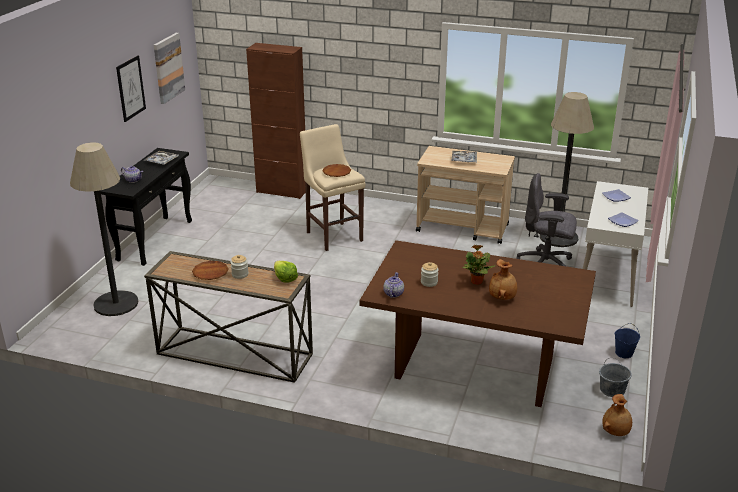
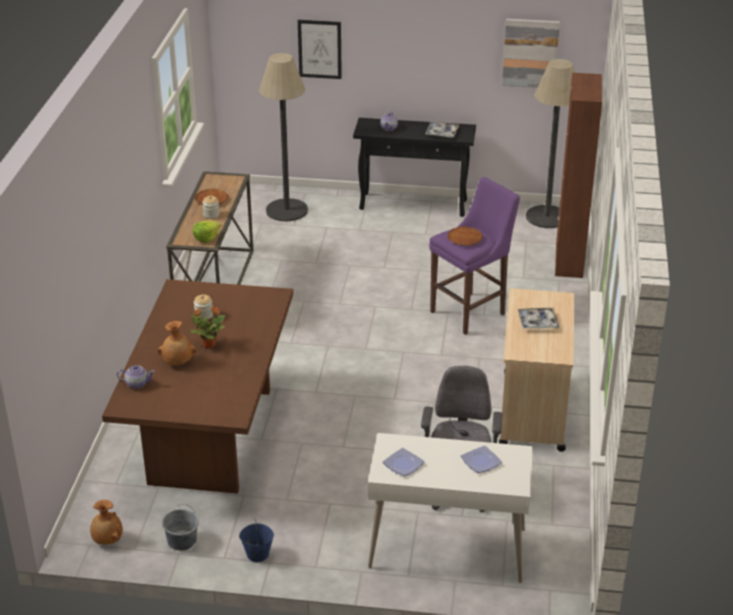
camera: 80 degrees right, 5 degrees up
picture [116,55,146,122] -> picture moved to [298,20,342,79]
beige stool [300,124,366,251] -> purple stool [429,177,520,335]
teapot [383,272,404,298] -> teapot moved to [117,365,155,389]
floor lamp [540,92,594,247] -> floor lamp moved to [526,59,575,228]

